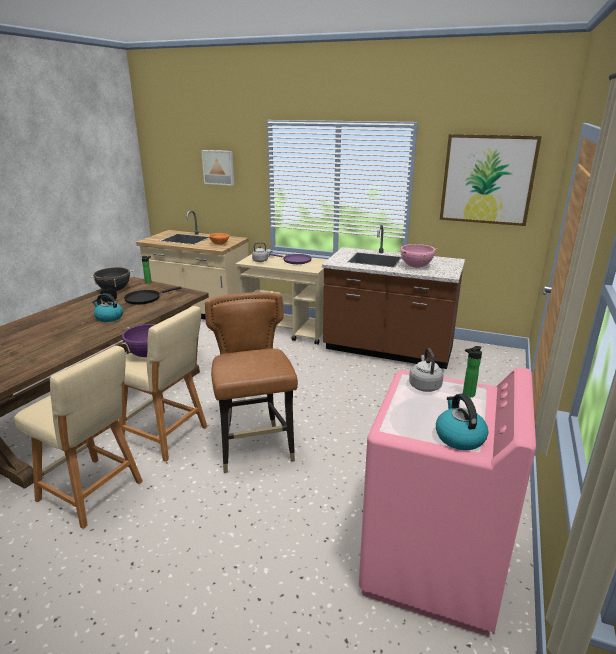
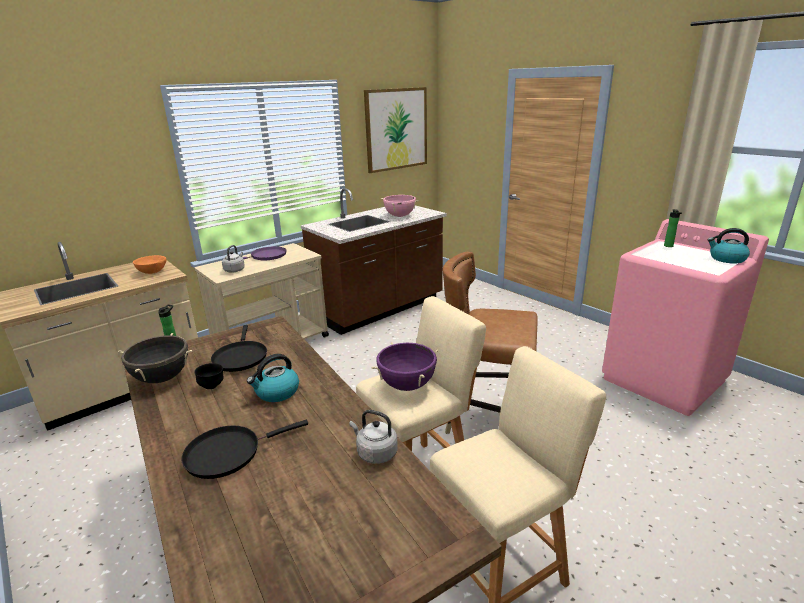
camera: 60 degrees left, 0 degrees up
picture [201,150,234,186] -> none
grey kettle [409,348,444,392] -> grey kettle moved to [349,410,398,464]
none -> black frying pan [182,420,308,479]

